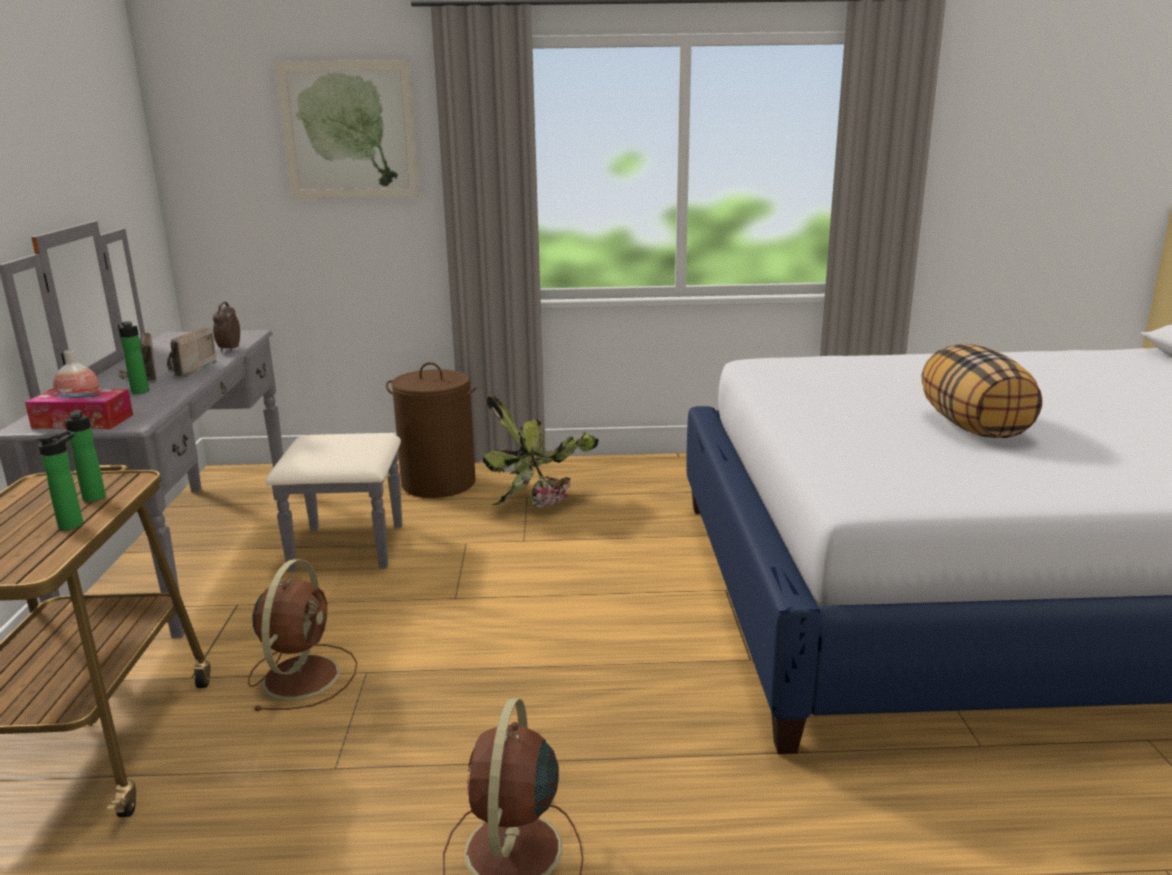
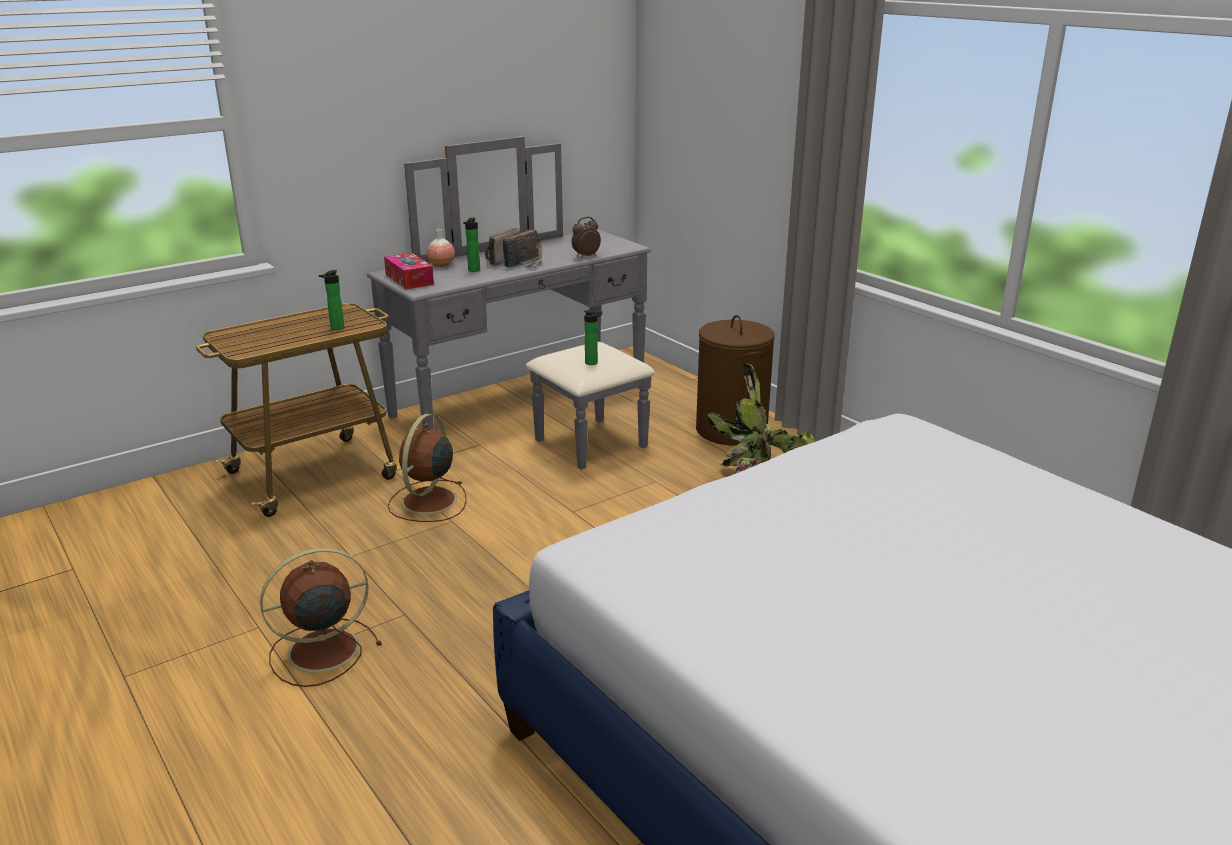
camera: 55 degrees right, 5 degrees up
bottle [36,431,83,530] -> bottle moved to [584,310,602,365]
radio [167,327,217,378] -> radio turned 150 degrees clockwise [503,229,542,268]
brown fan [248,559,357,711] -> brown fan turned 135 degrees clockwise [388,414,466,522]
picture [275,60,419,199] -> none
pillow [921,344,1042,438] -> none

